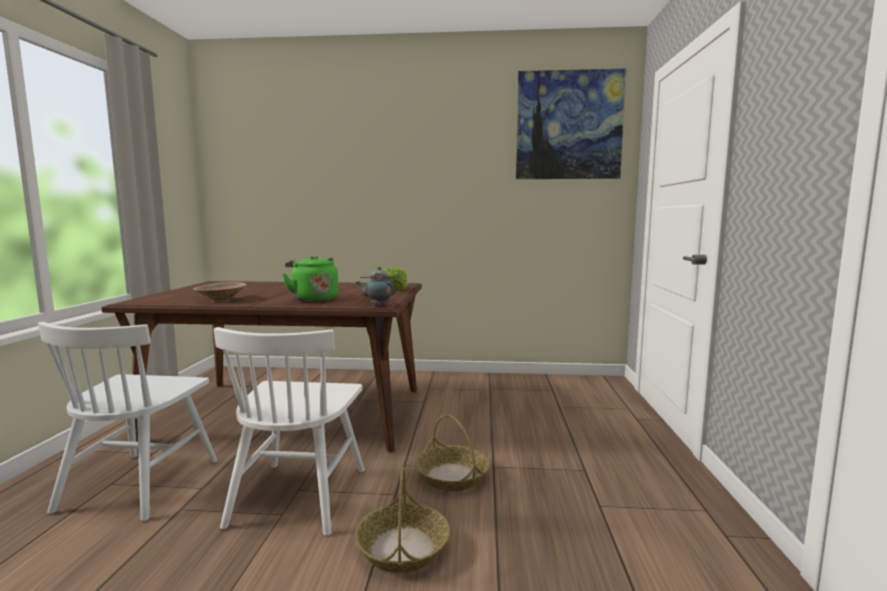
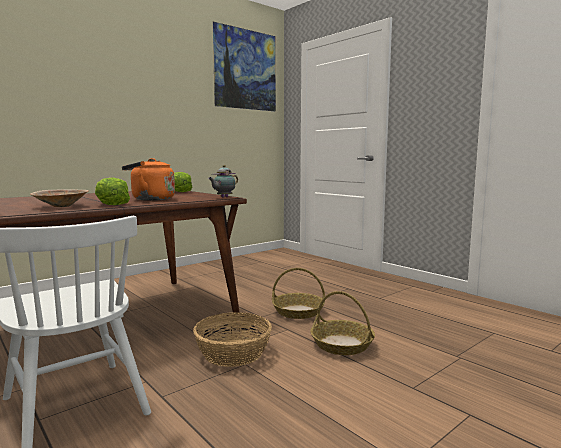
camera: 45 degrees left, 0 degrees up
white chair [214,327,365,536] -> basket [193,312,272,367]
green kettle [282,256,339,302] -> orange kettle [122,158,175,201]
none -> lettuce [95,178,130,205]

